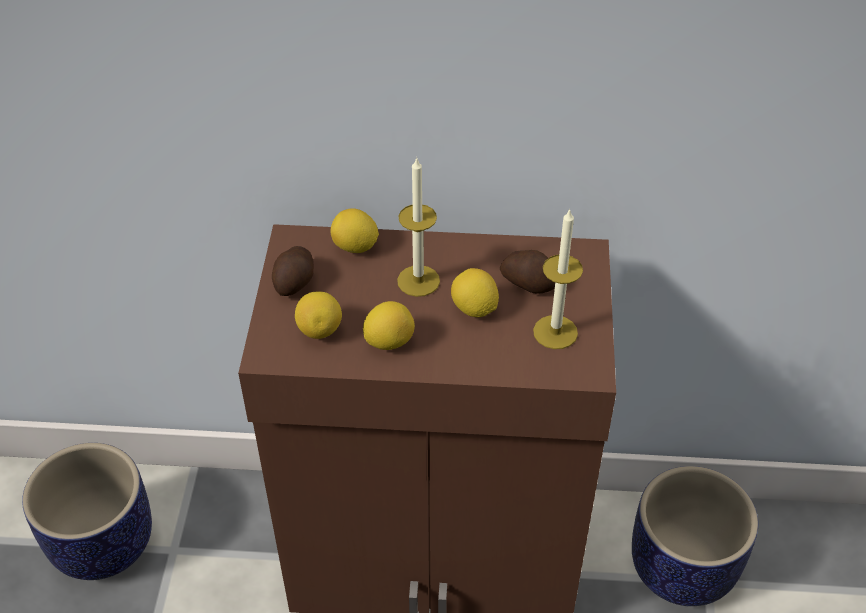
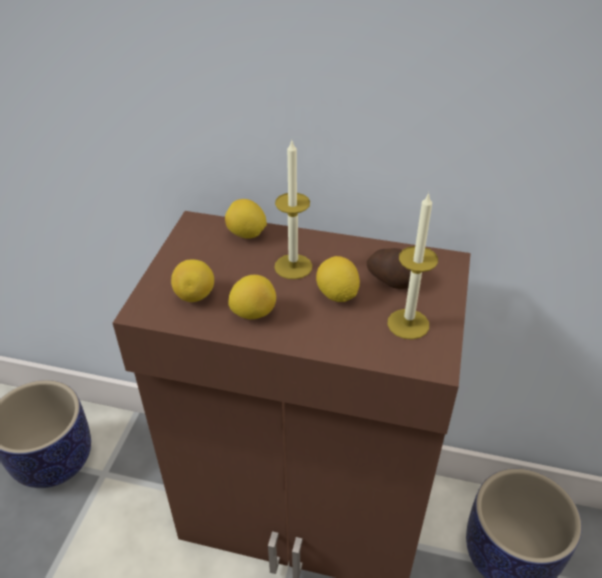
camera: 10 degrees right, 5 degrees down
potato [272,246,314,296] -> none

